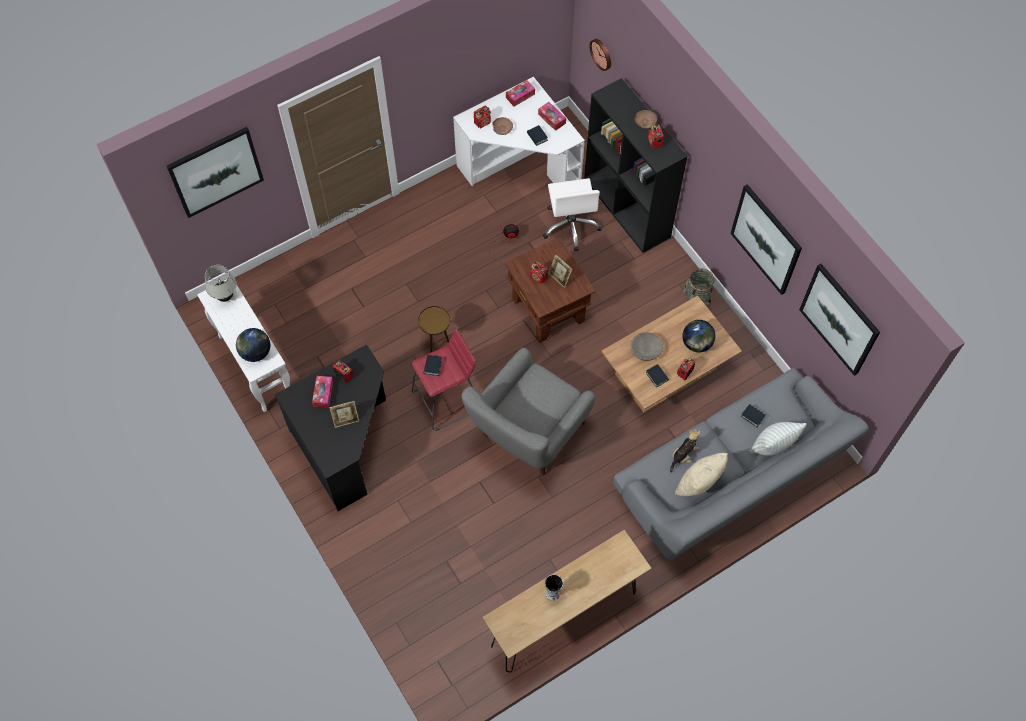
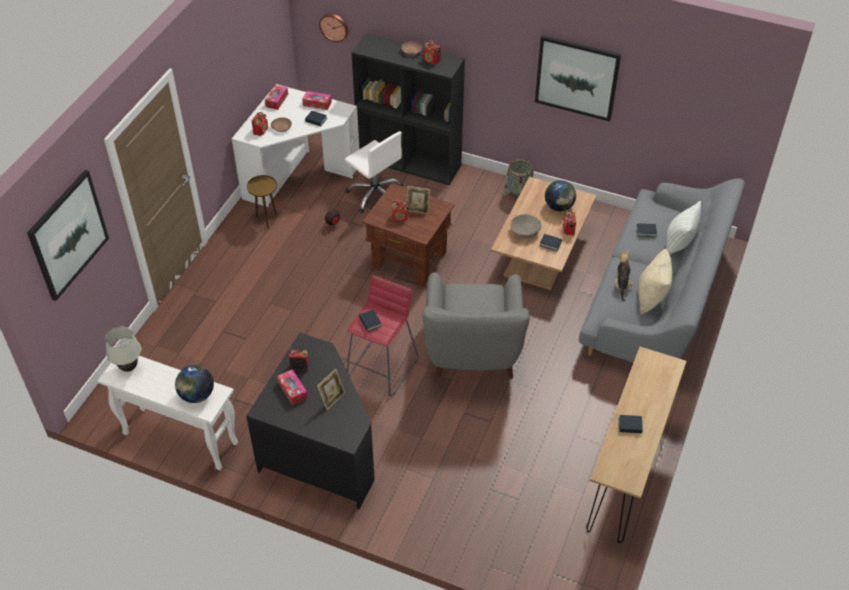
camera: 35 degrees left, 15 degrees down
brown side table [418,306,450,352] -> brown side table moved to [247,175,277,228]
vase [545,574,563,601] -> book [618,415,643,433]
picture [799,264,880,376] -> none

